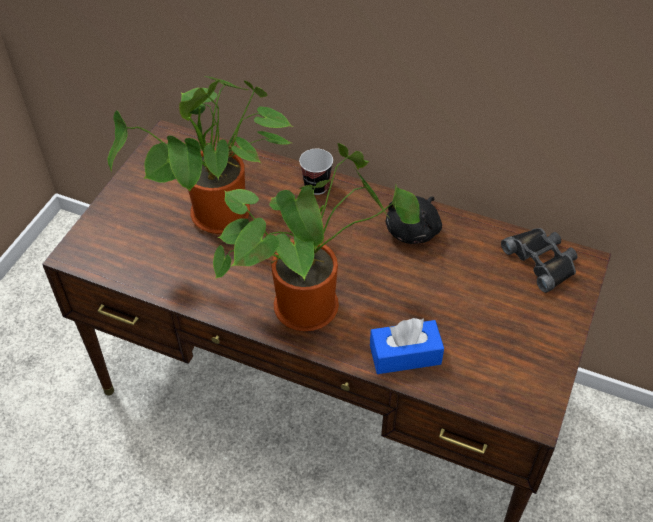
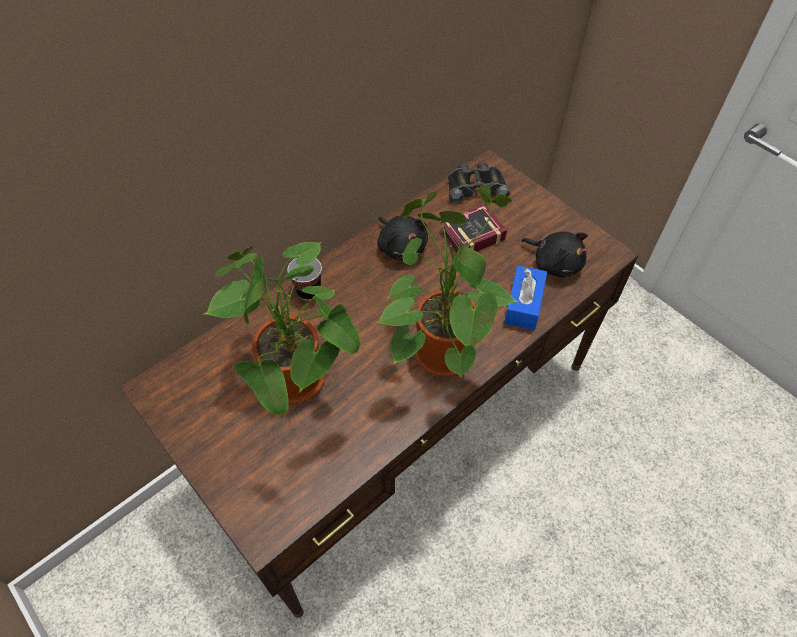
camera: 65 degrees left, 5 degrees up
none -> book [440,204,507,253]
none -> black plush toy [522,232,588,278]

